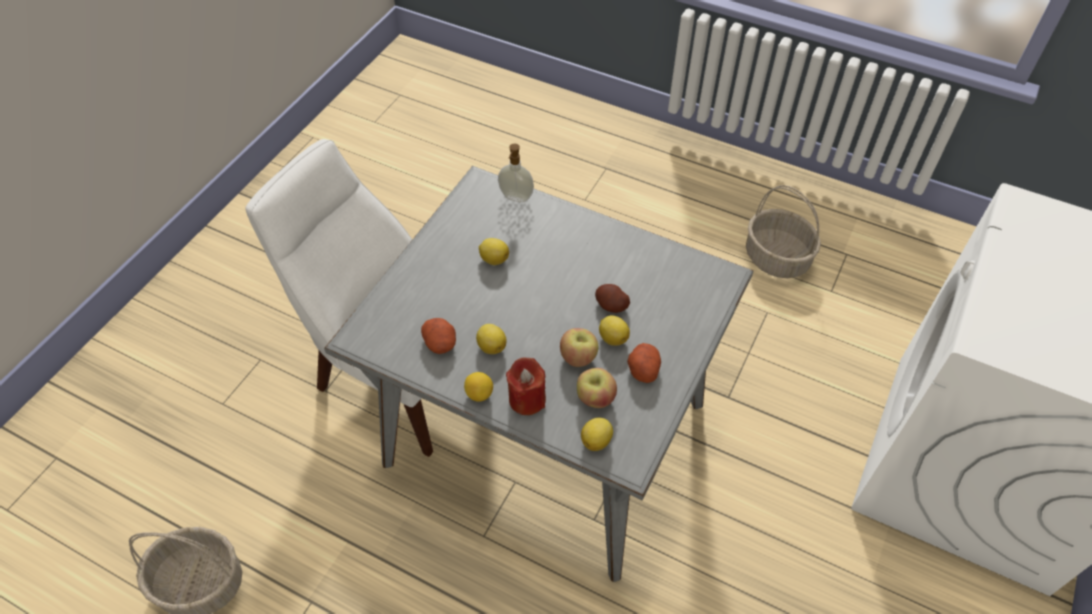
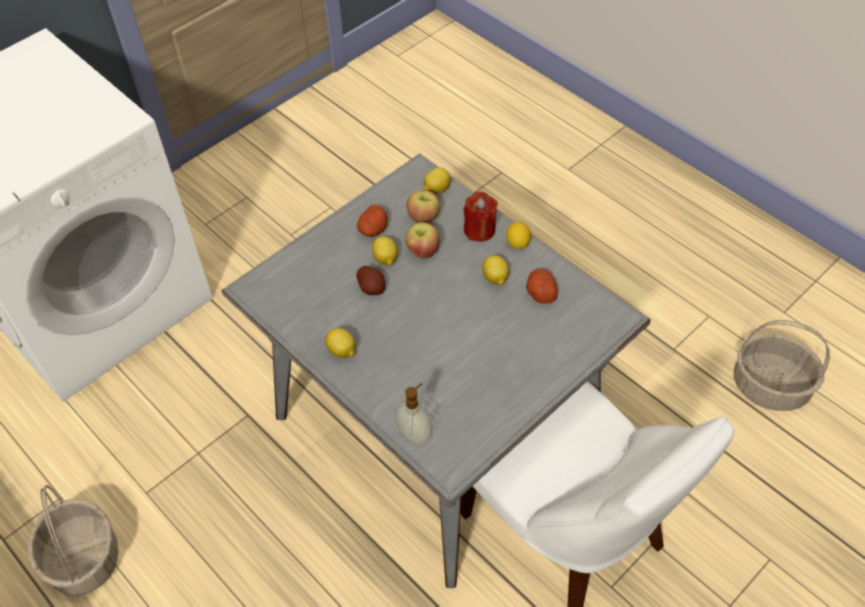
camera: 160 degrees left, 0 degrees up
lemon [479,238,509,265] -> lemon moved to [325,328,356,358]

